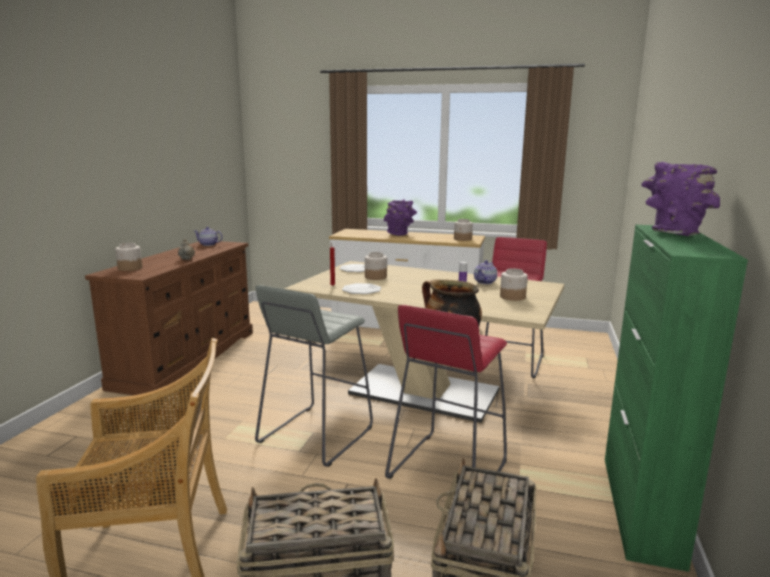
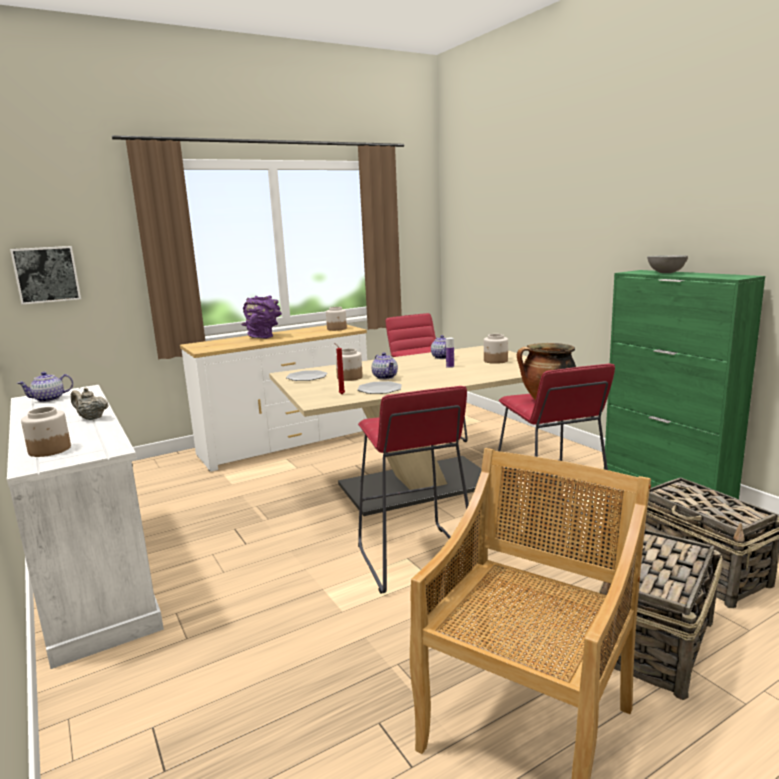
camera: 45 degrees left, 0 degrees up
brown dresser [85,241,253,395] -> white dresser [7,385,164,669]
grey stool [255,285,373,467] -> red stool [358,386,469,594]
purple vase [641,162,720,236] -> grey bowl [647,255,688,273]
none -> picture [10,246,81,305]
none -> teapot [372,352,398,380]

